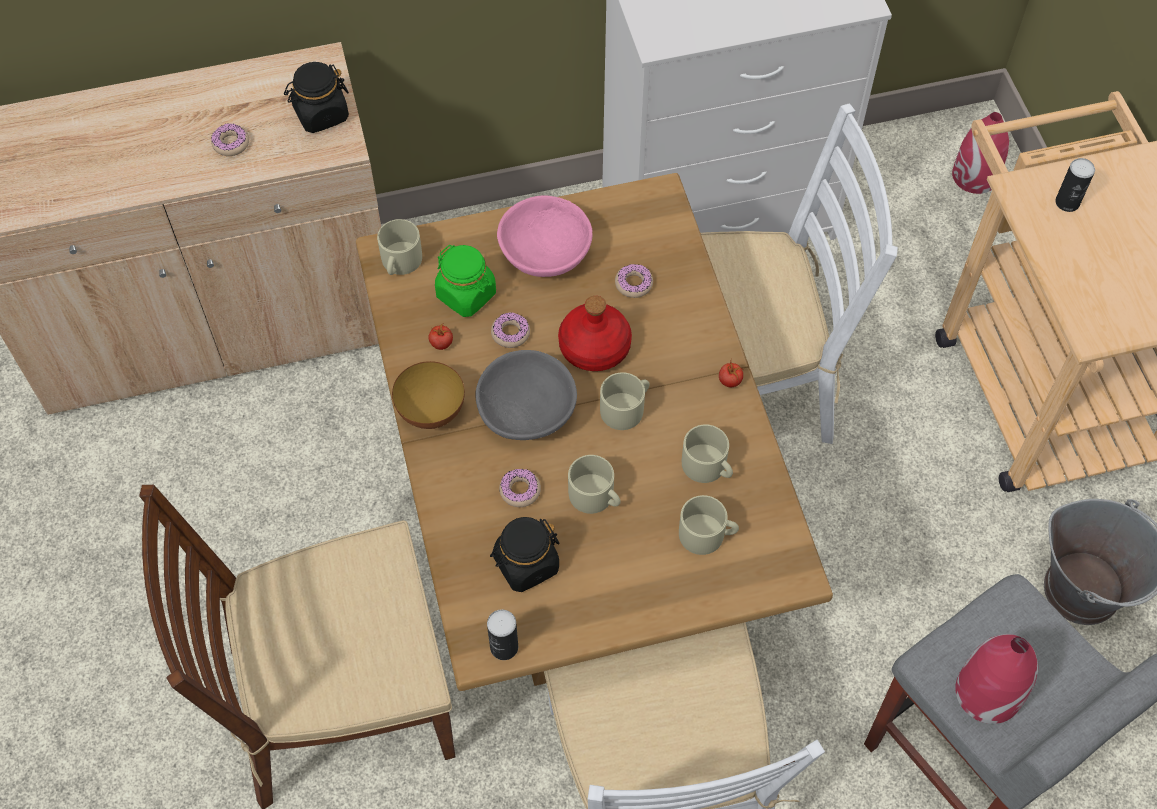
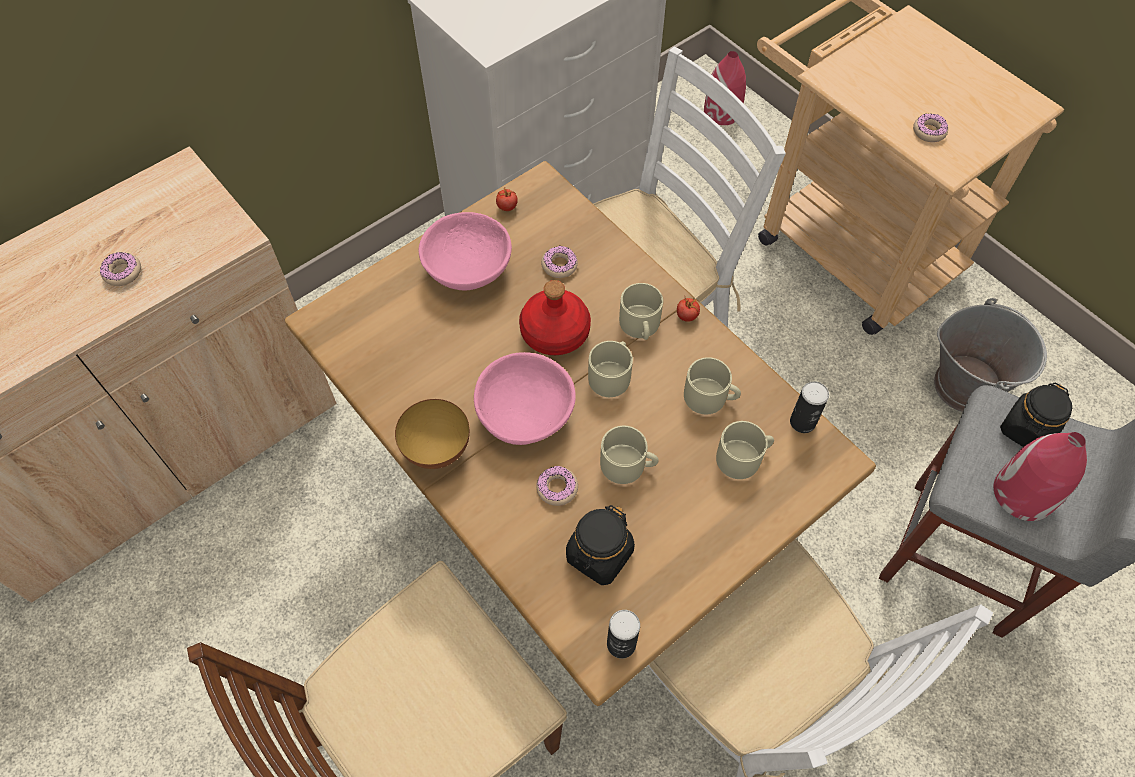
camera: 25 degrees left, 0 degrees up
black jar [284,62,349,133] -> black jar moved to [1000,383,1072,447]
beige mug [377,219,422,275] -> beige mug moved to [619,283,663,340]
tomato [428,323,453,350] -> tomato moved to [496,187,518,211]
green jar [435,245,496,317] -> none
grey bowl [475,350,577,440] -> pink bowl [474,352,576,445]
donut [491,312,530,348] -> donut moved to [913,113,948,142]
can [1055,158,1095,212] -> can moved to [790,381,829,433]

